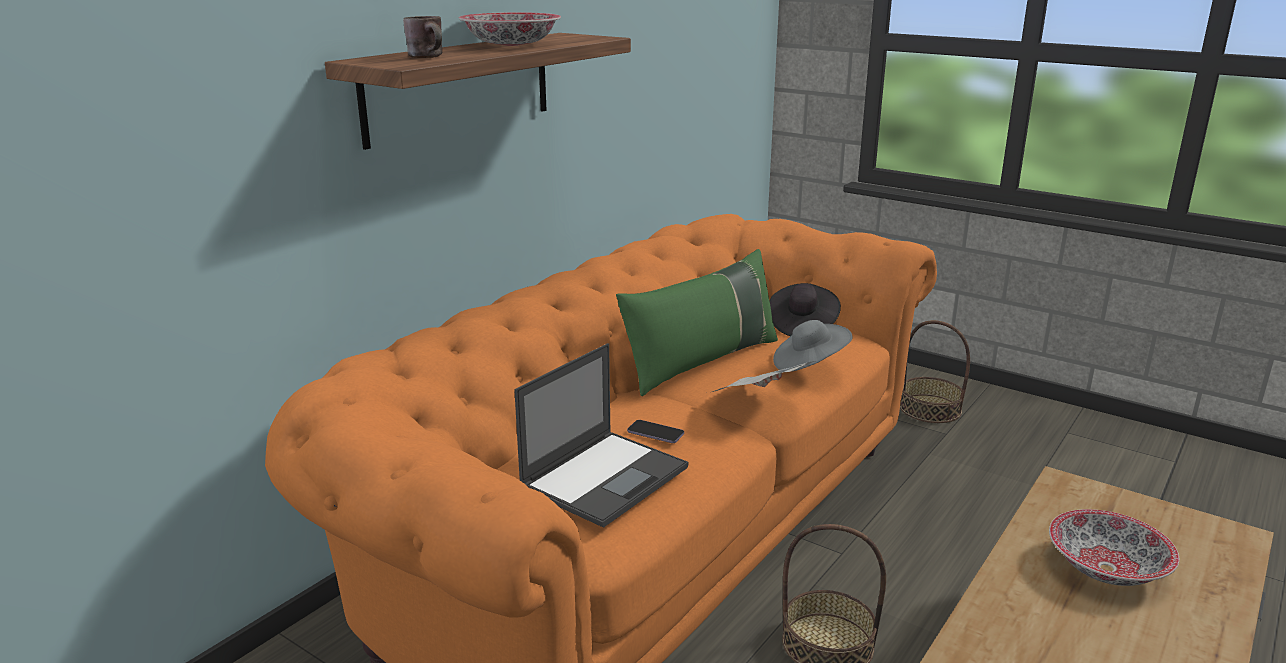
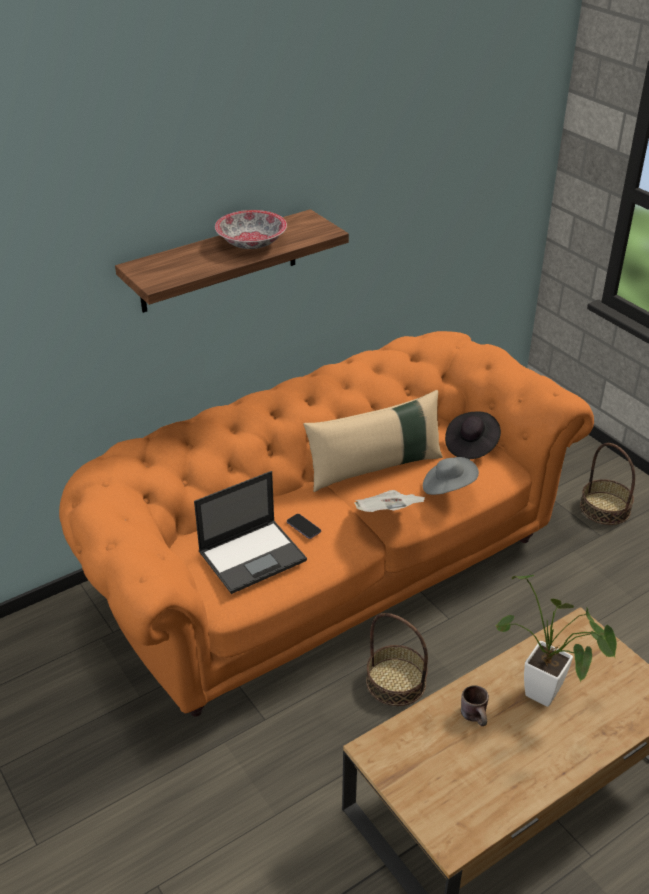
camera: 20 degrees right, 15 degrees up
brown mug [403,16,442,58] -> brown mug moved to [461,685,489,726]
green pillow [616,249,778,396] -> beige pillow [303,390,443,492]
bowl [1049,509,1179,586] -> potted plant [496,575,617,707]

